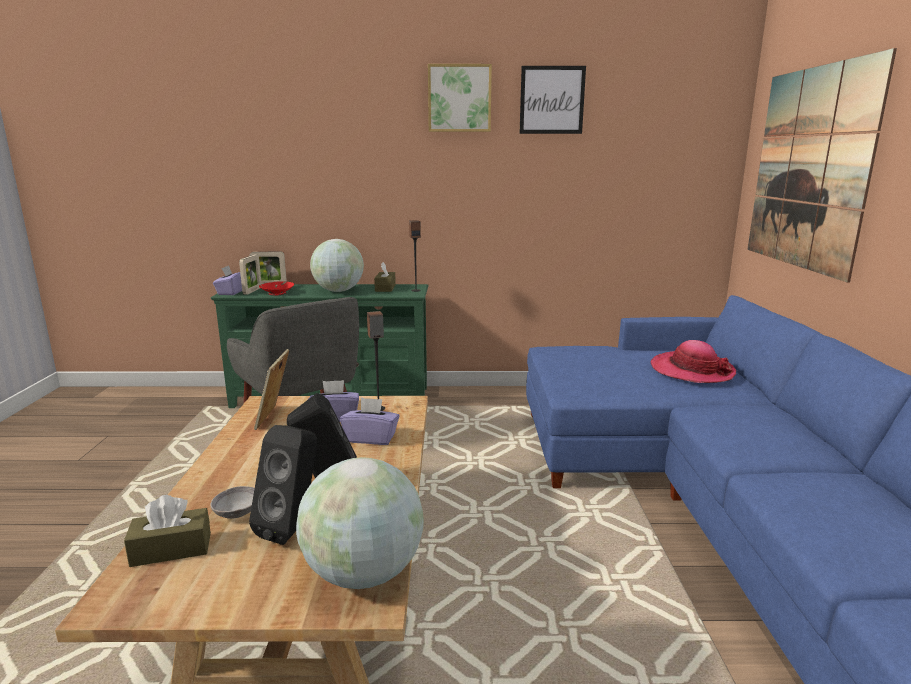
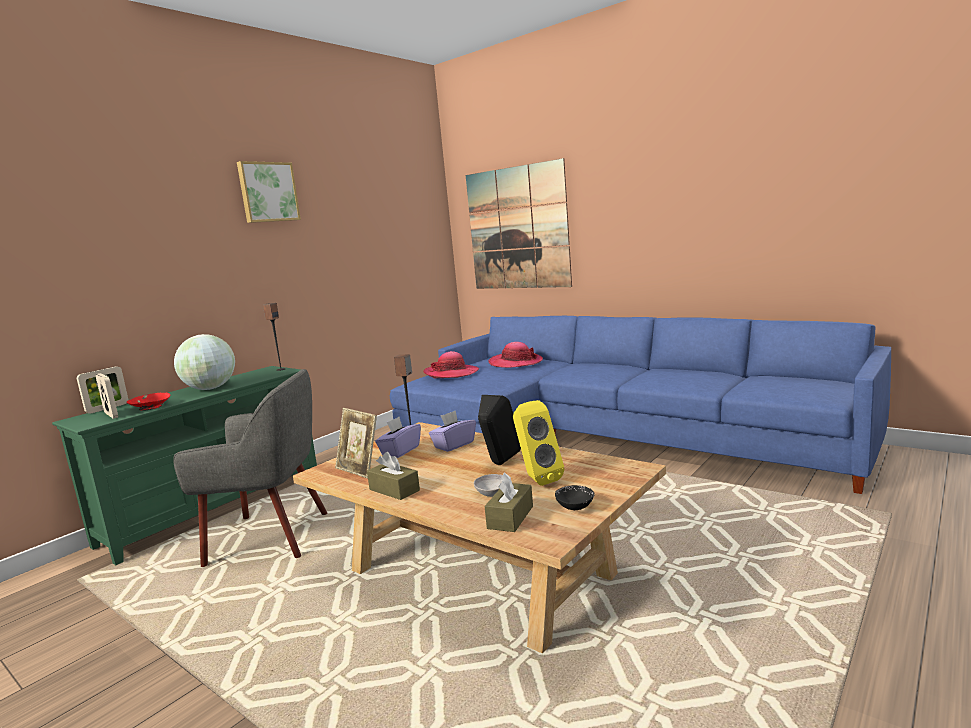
camera: 50 degrees left, 5 degrees down
purple tissue box [213,265,242,295] -> none
black speaker [249,425,317,545] -> yellow speaker [513,400,564,486]
globe [296,457,424,589] -> none
brown tissue box [374,262,396,292] -> brown tissue box moved to [367,452,420,500]
picture [519,66,586,134] -> none
none -> hat [423,351,479,378]
none -> black bowl [555,485,595,510]

